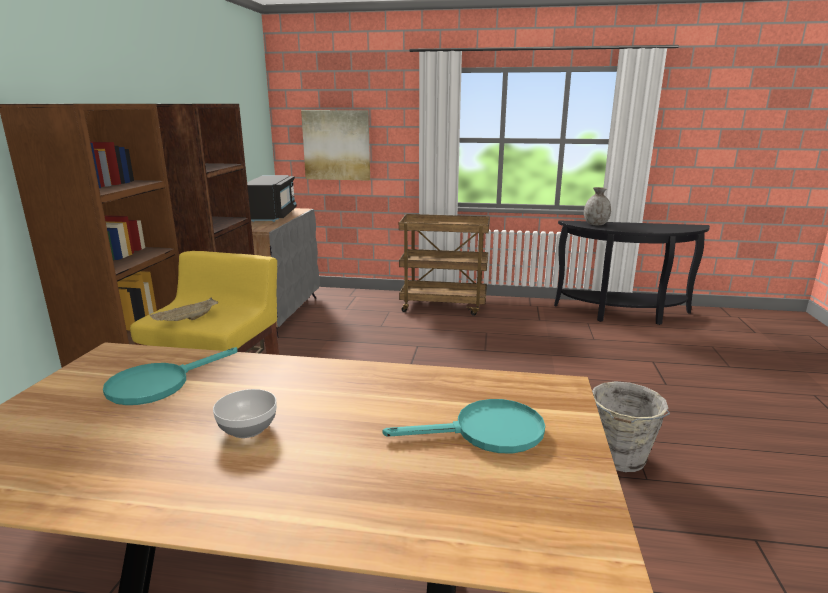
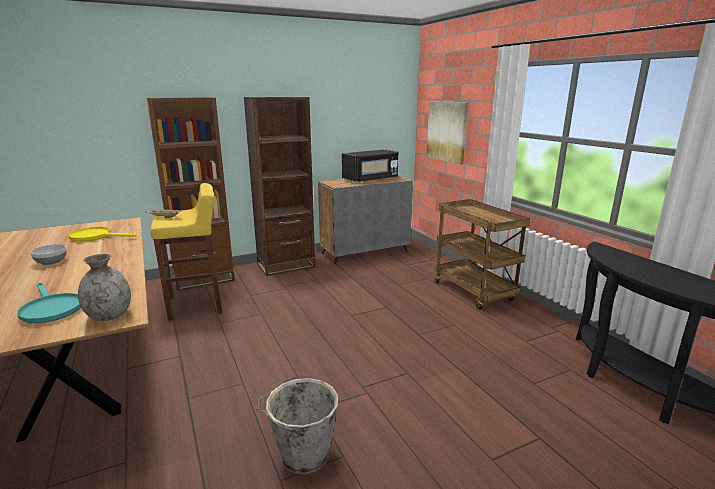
camera: 55 degrees right, 0 degrees up
turquoise frying pan [103,347,238,405] -> yellow frying pan [68,227,137,242]
grey vase [584,187,611,225] -> grey vase moved to [78,254,131,321]

